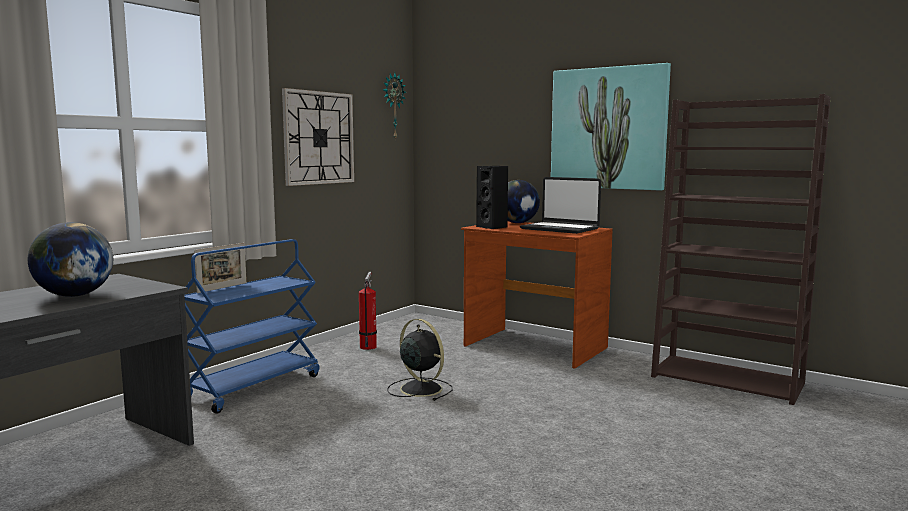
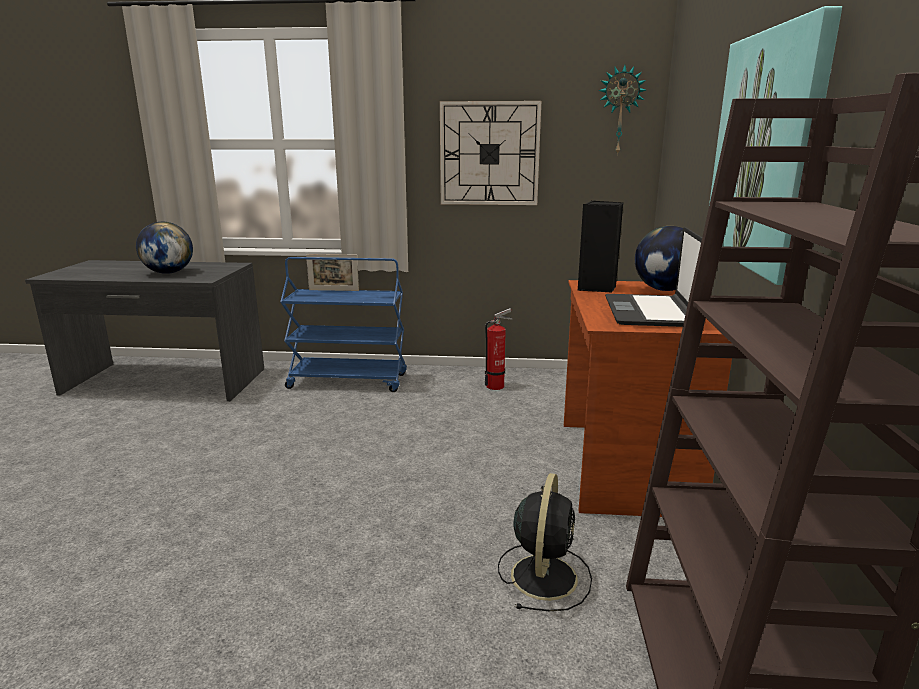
camera: 60 degrees right, 10 degrees up
black fan [387,319,453,401] -> black fan moved to [498,473,592,611]

